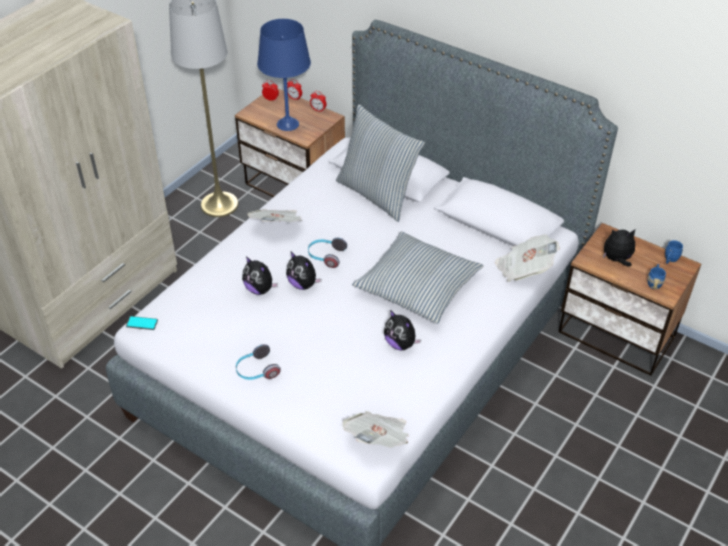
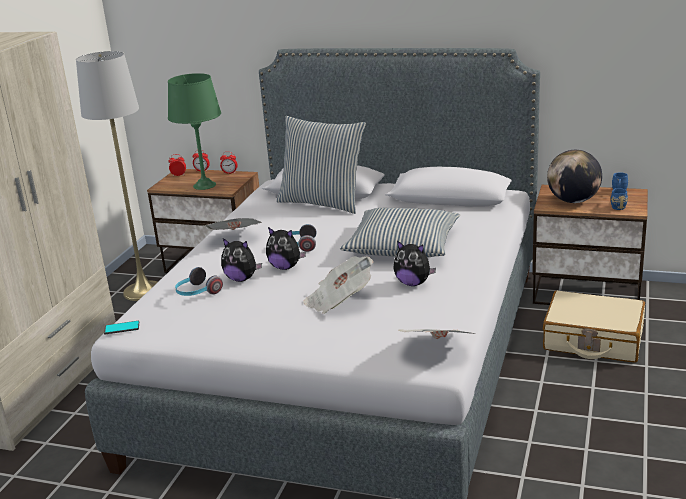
camera: 15 degrees left, 20 degrees down
headphones [236,344,281,380] -> headphones moved to [175,267,223,296]
blue table lamp [257,19,311,131] -> green table lamp [168,73,221,190]
newspaper [495,234,560,282] -> newspaper moved to [303,256,374,314]
plush toy [603,229,635,266] -> globe [547,150,602,203]
none -> beige suitcase [543,290,645,363]

